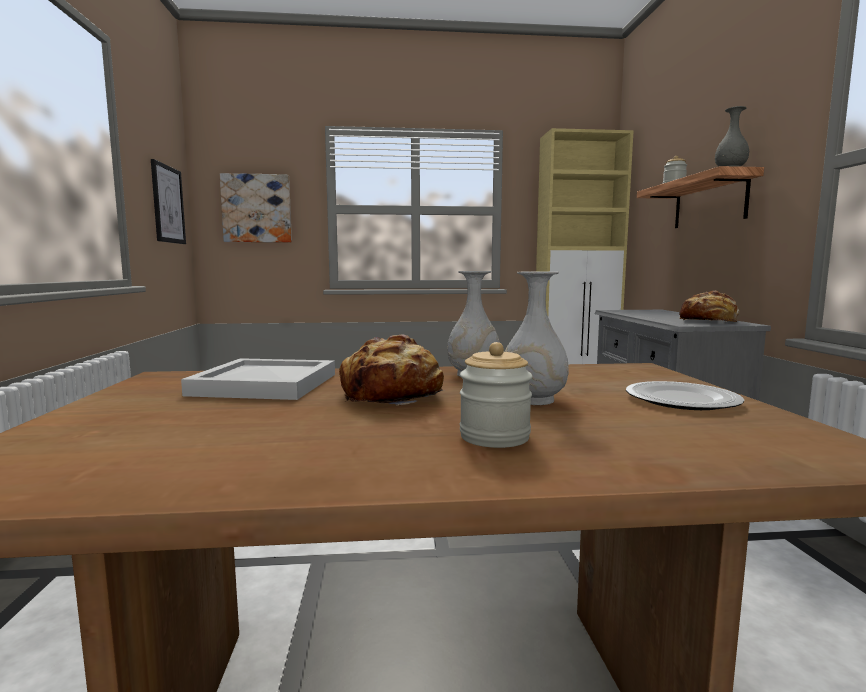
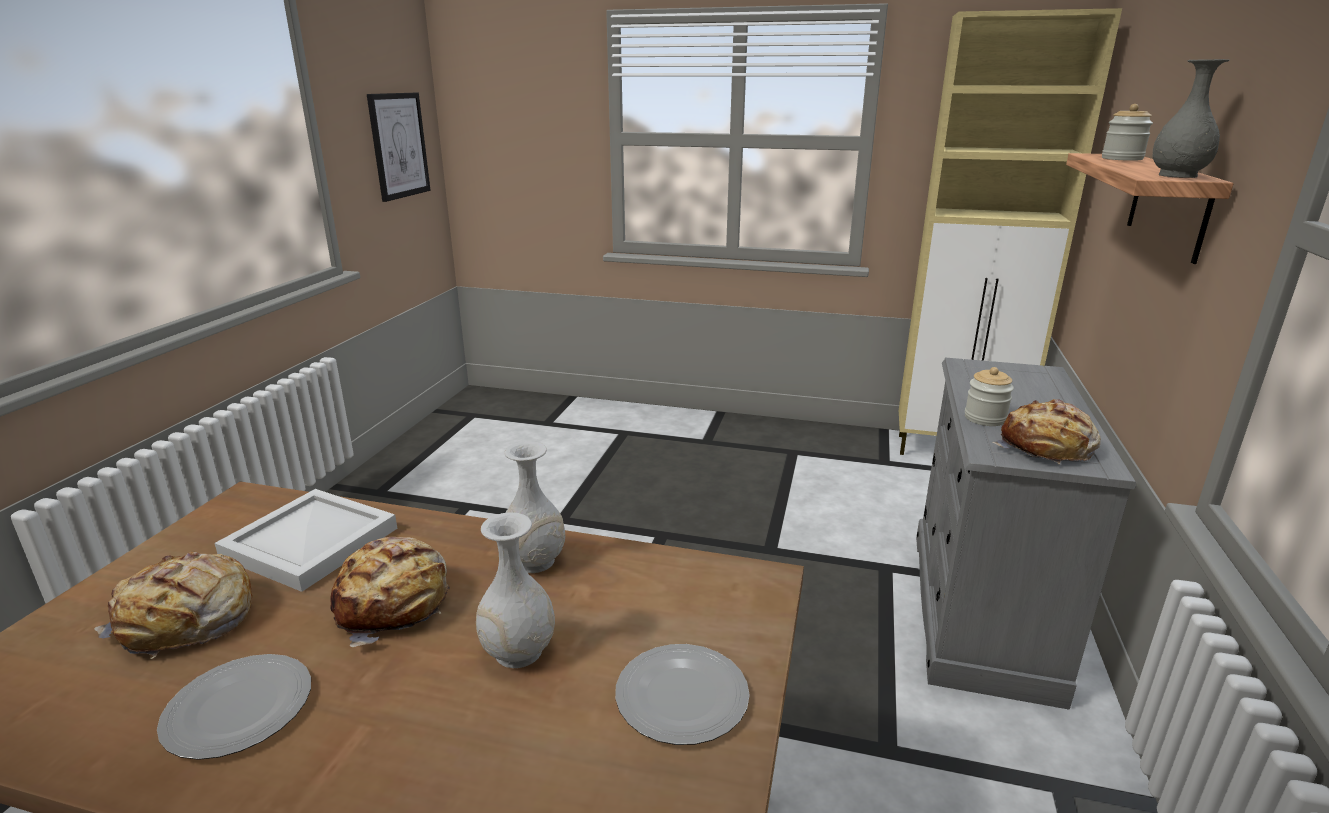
camera: 20 degrees right, 15 degrees up
picture [220,173,292,243] -> none
jar [460,342,532,448] -> jar moved to [965,367,1014,426]
none -> bread [94,552,253,659]
none -> plate [157,654,311,760]

